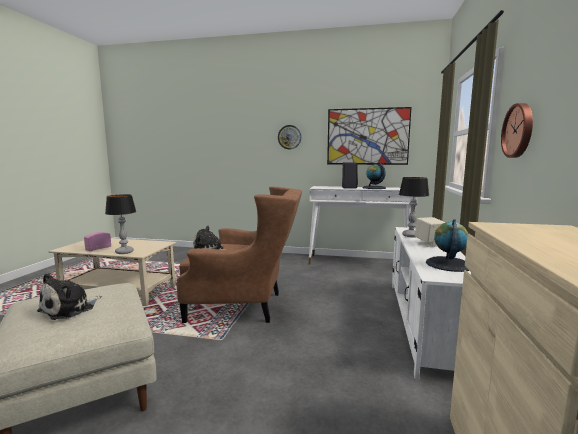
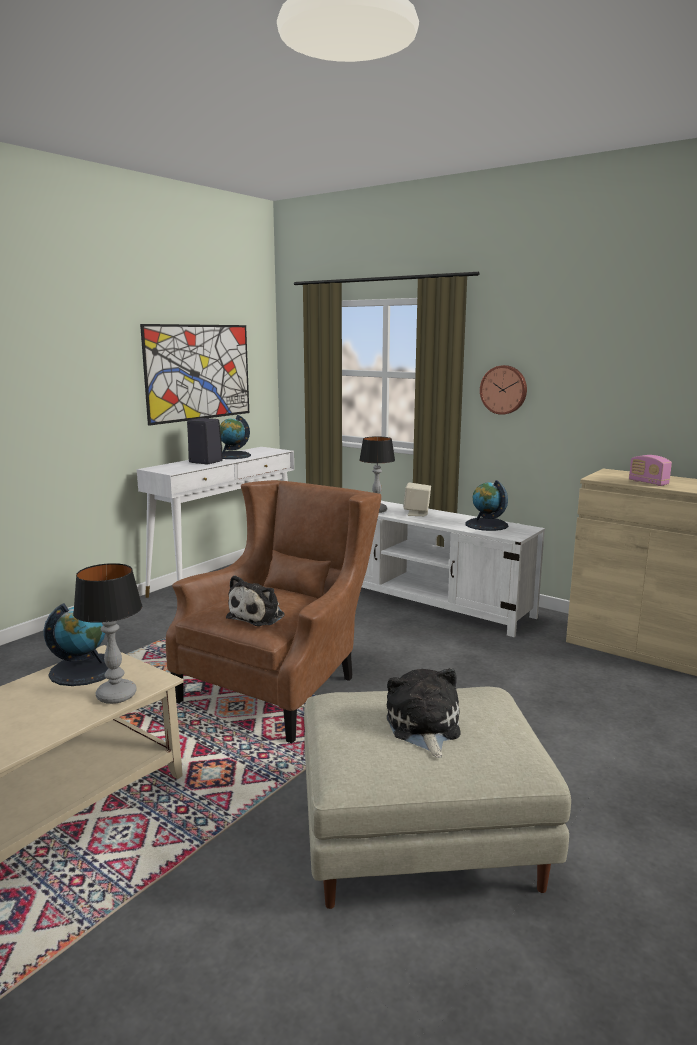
camera: 65 degrees left, 5 degrees up
plush toy [37,273,102,320] -> plush toy turned 150 degrees counterclockwise [387,668,461,758]
radio [84,232,111,251] -> radio moved to [629,455,672,486]
wall clock [278,125,301,149] -> none
none -> globe [44,603,109,686]

